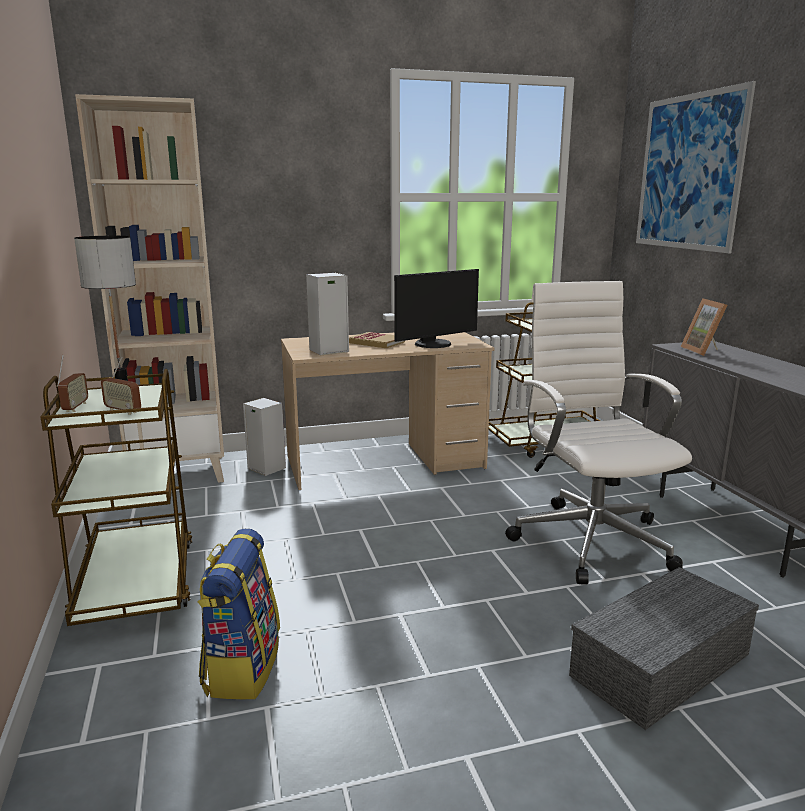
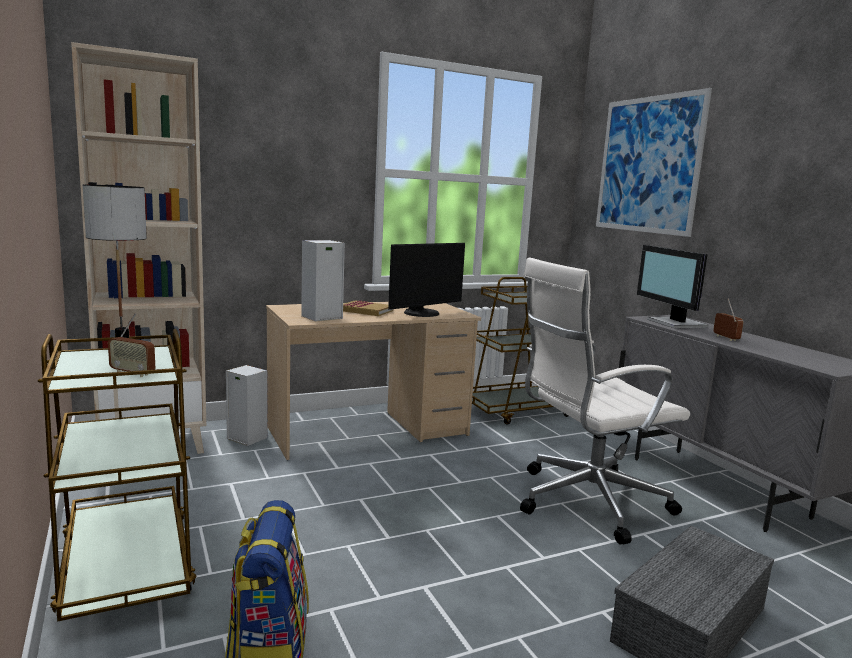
camera: 10 degrees left, 5 degrees down
radio [57,355,88,412] -> radio moved to [713,298,744,341]
white office chair [505,281,692,585] -> white office chair turned 90 degrees counterclockwise [520,257,690,545]
picture frame [681,298,727,356] -> monitor [637,245,708,328]

